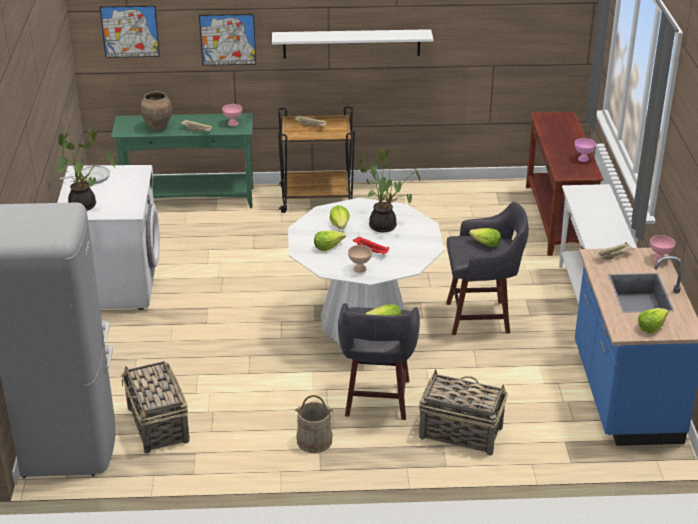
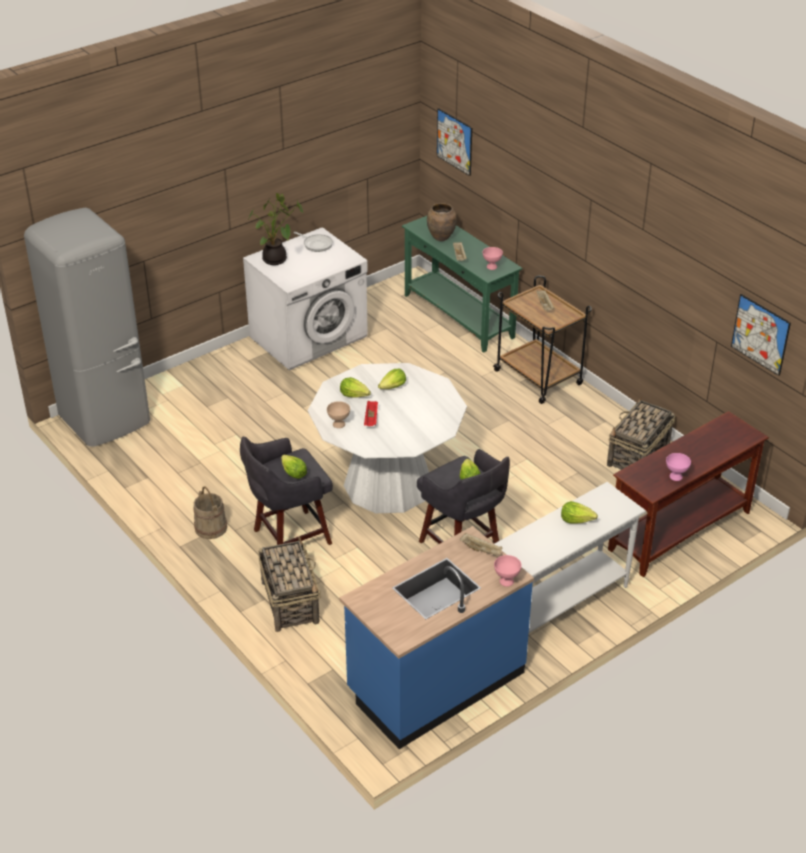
camera: 55 degrees right, 5 degrees up
basket [121,361,190,453] -> basket moved to [607,397,675,470]
picture [199,14,256,66] -> picture moved to [731,294,791,376]
white shelf [272,29,433,58] -> none
potted plant [355,148,421,233] -> none
lettuce [638,308,669,333] -> lettuce moved to [561,501,598,524]

